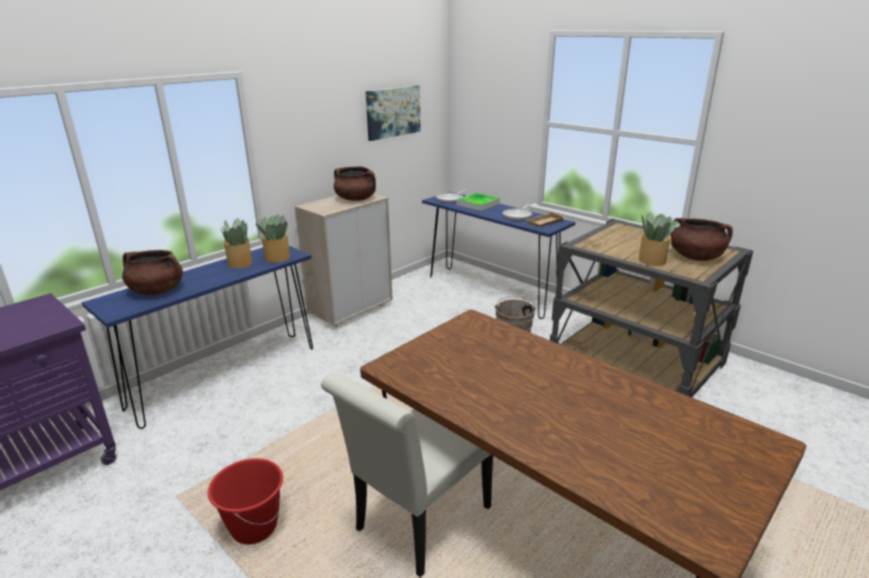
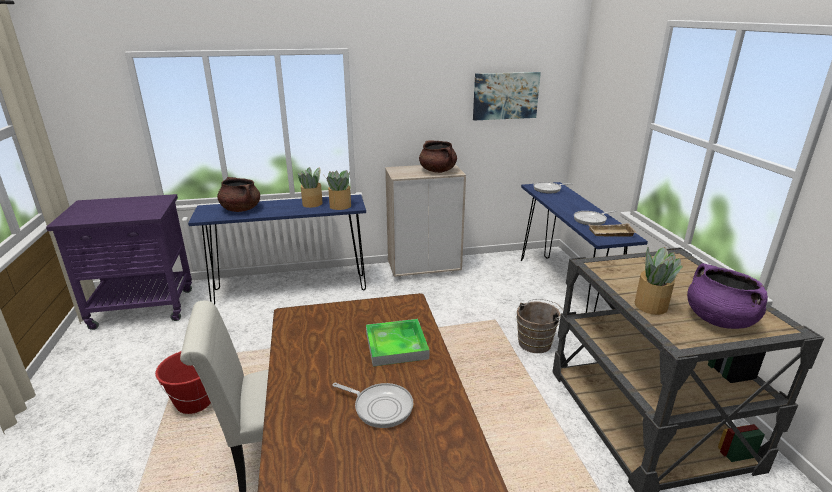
camera: 35 degrees right, 0 degrees up
tray [457,193,500,211] -> tray moved to [366,319,429,367]
brown cooking pot [671,218,733,261] -> purple cooking pot [687,263,768,329]
none -> frying pan [332,383,413,428]

